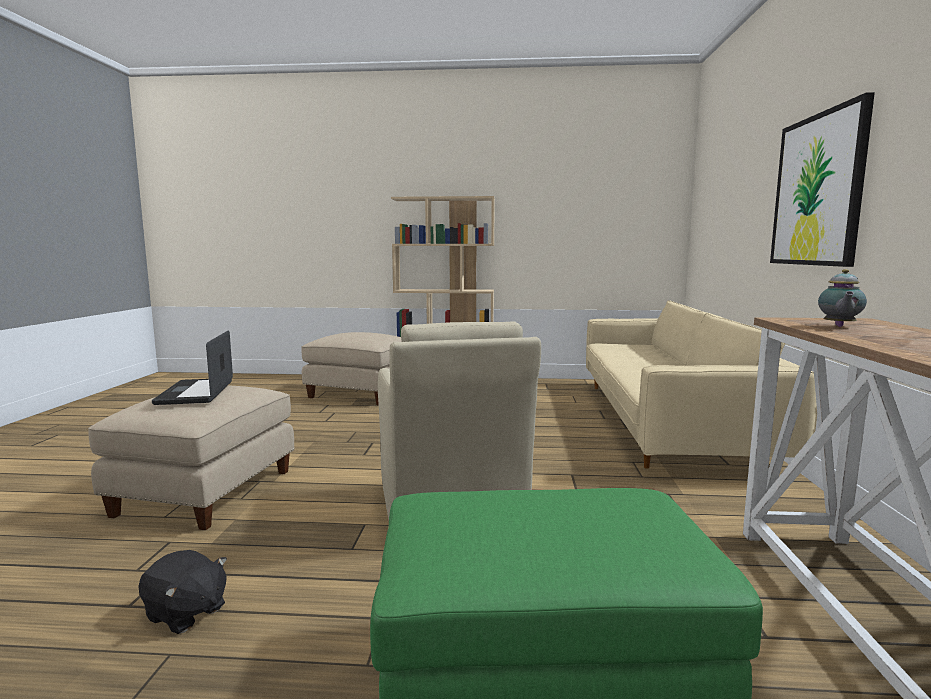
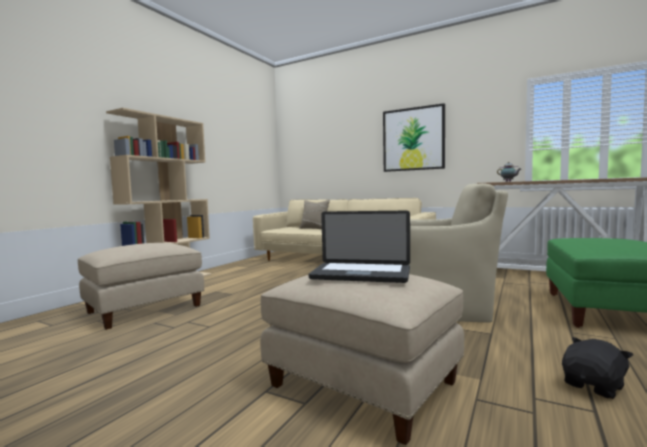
camera: 65 degrees left, 5 degrees down
none -> beige pillow [299,200,330,229]

